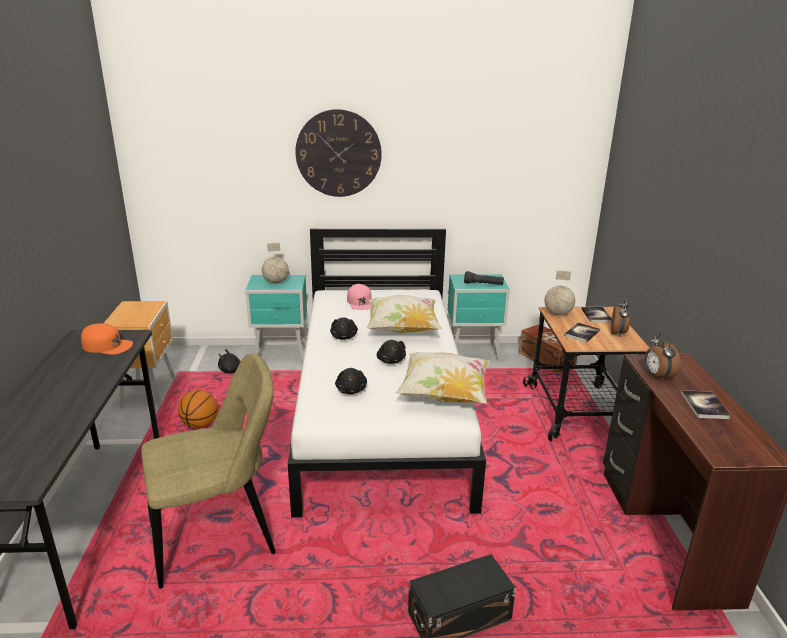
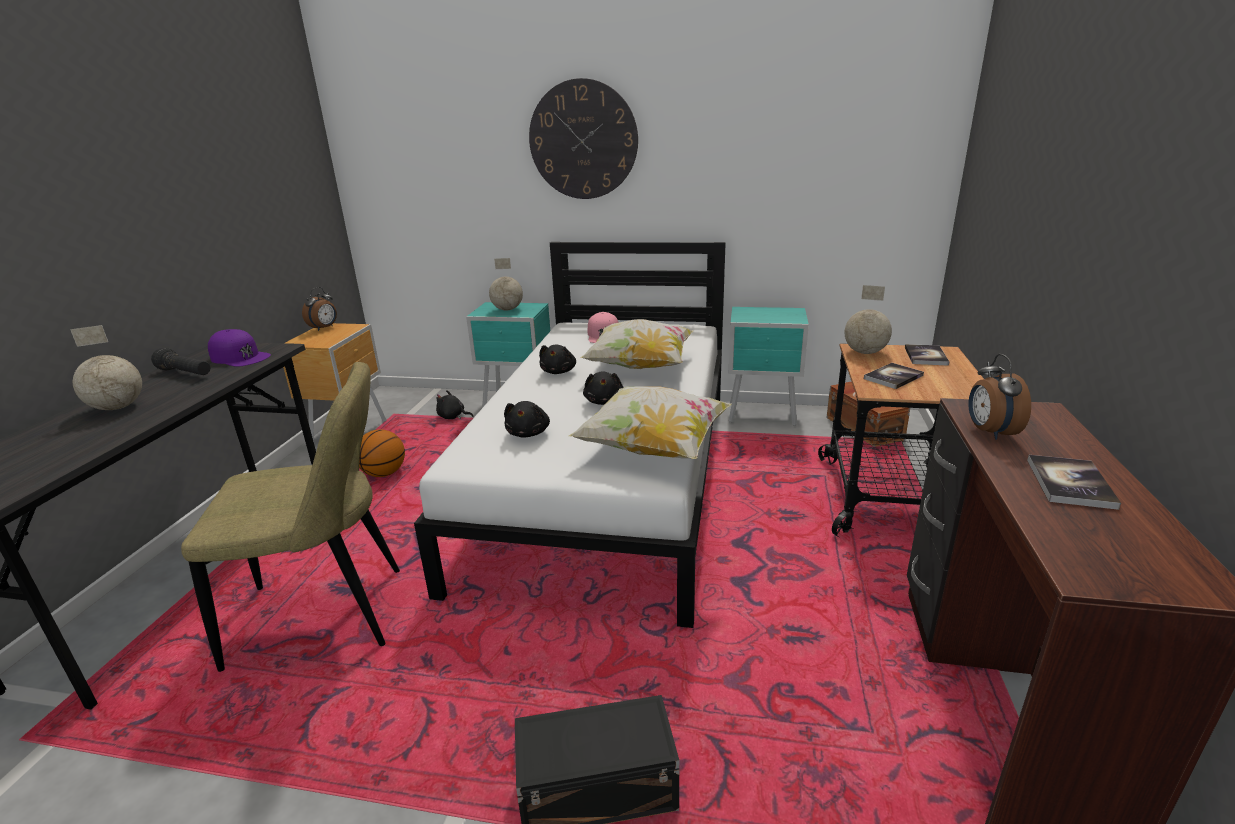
camera: 15 degrees right, 0 degrees up
orange cap [81,323,133,355] -> purple cap [208,329,271,367]
black flashlight [464,271,504,285] -> black flashlight moved to [151,348,211,375]
alarm clock [611,298,631,337] -> alarm clock moved to [302,287,337,331]
none -> globe [70,325,142,410]

